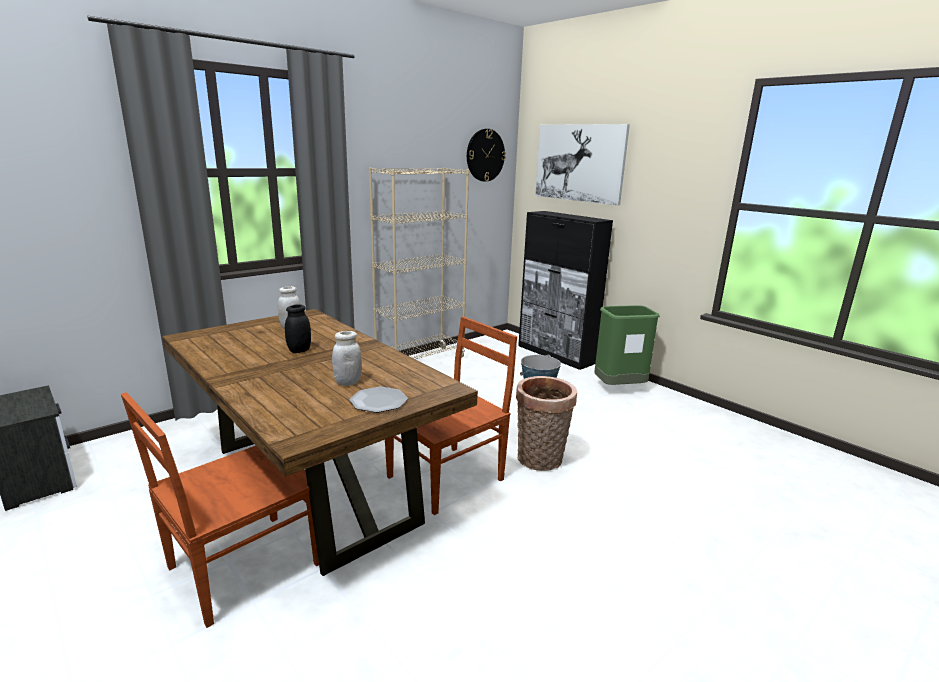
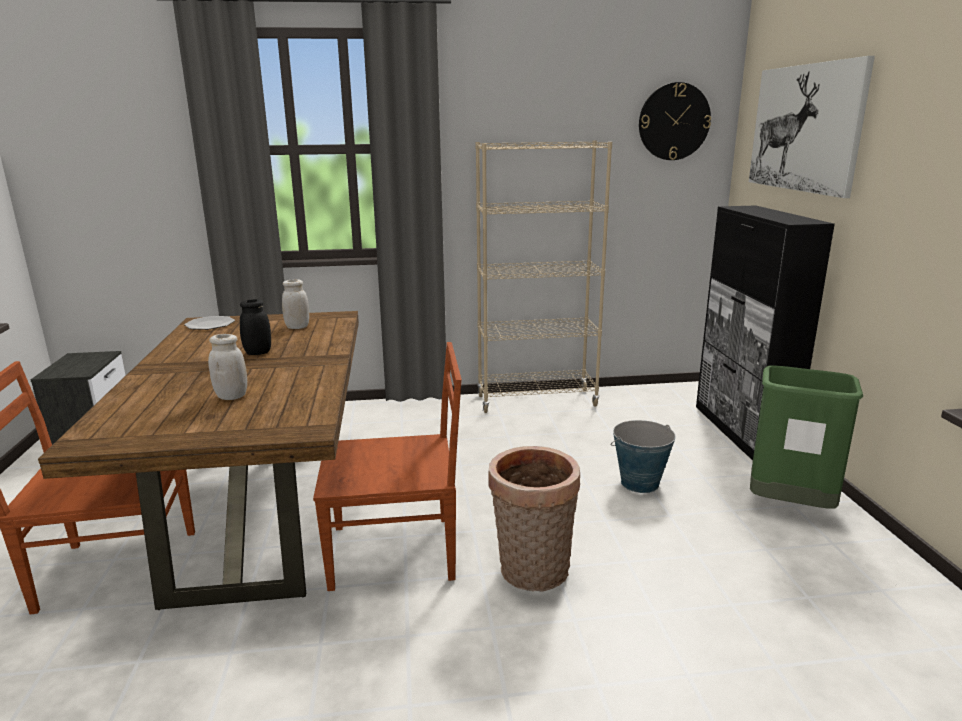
camera: 35 degrees right, 0 degrees up
plate [350,387,408,413] -> plate moved to [184,316,235,330]

